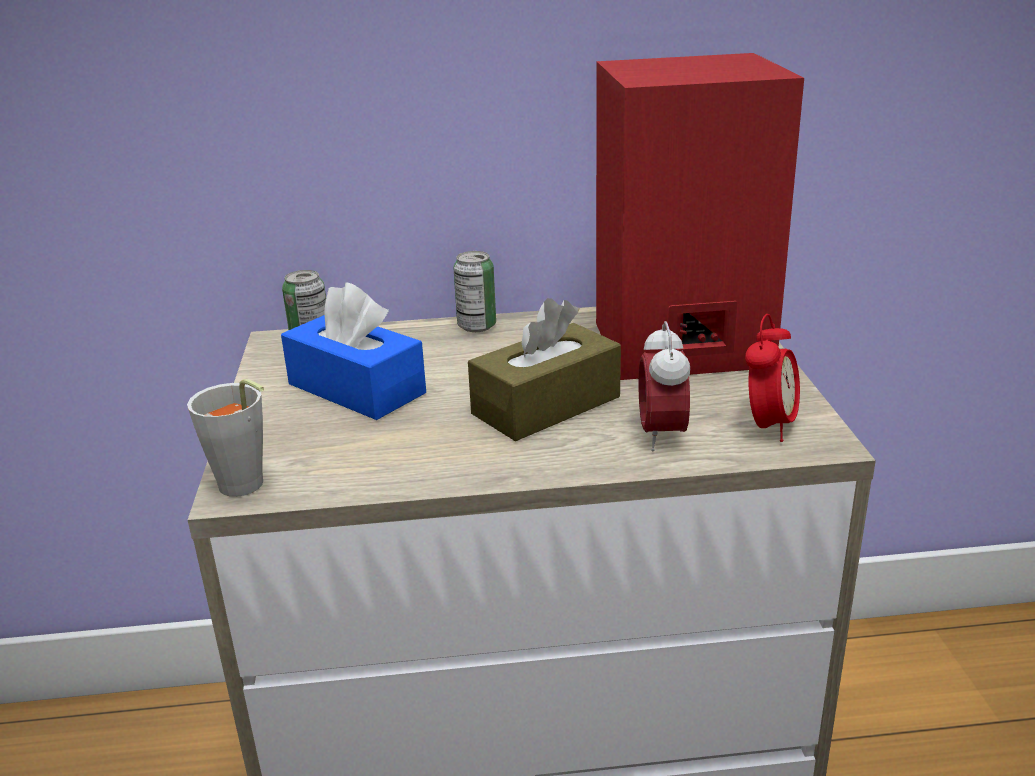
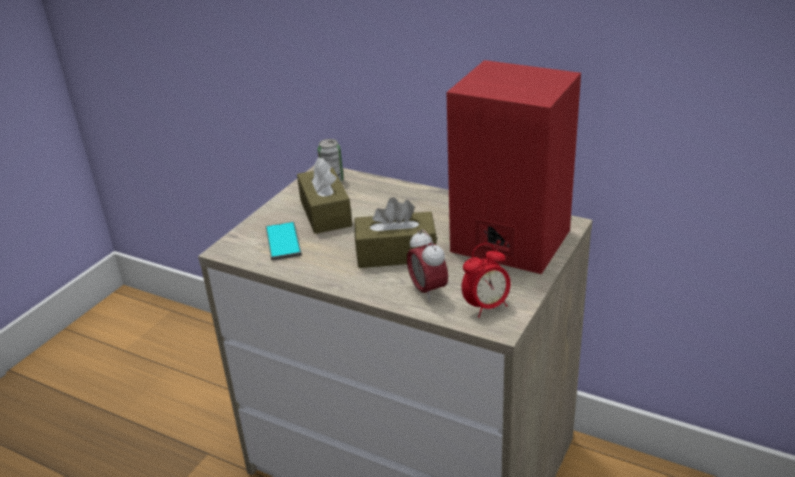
camera: 35 degrees right, 5 degrees up
grey cup [187,379,264,497] -> none
blue tissue box [281,283,426,420] -> brown tissue box [297,157,352,234]
can [453,251,496,332] -> none
alarm clock [638,321,690,451] -> alarm clock turned 60 degrees counterclockwise [407,229,448,303]
none -> phone [266,222,302,260]

